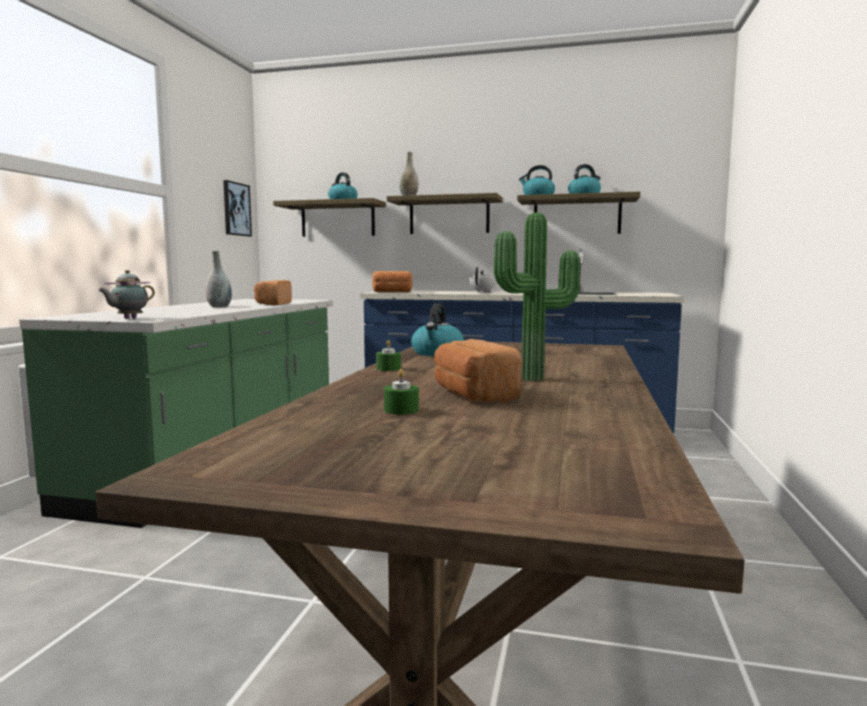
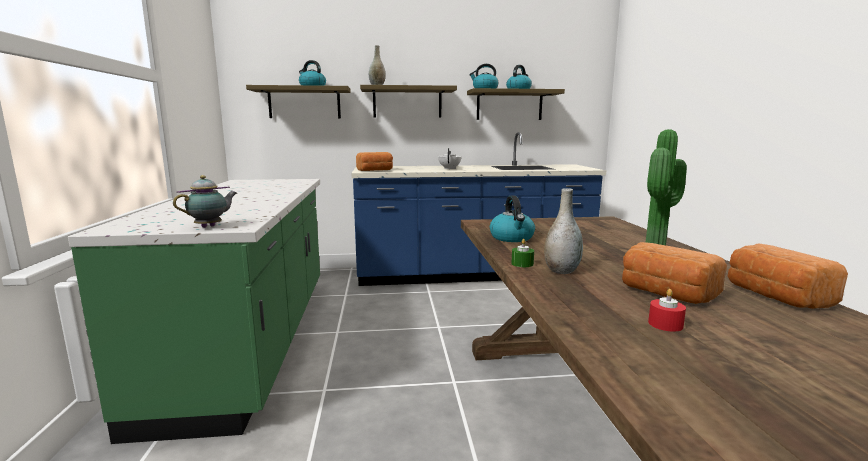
camera: 20 degrees left, 5 degrees up
teapot [98,270,155,319] -> teapot turned 150 degrees counterclockwise [173,175,237,228]
grey vase [205,251,232,308] -> grey vase moved to [544,188,583,274]
picture [223,180,252,237] -> none
bread [254,280,292,305] -> bread moved to [727,243,848,309]
green candle [384,369,419,415] -> red candle [648,289,686,332]

